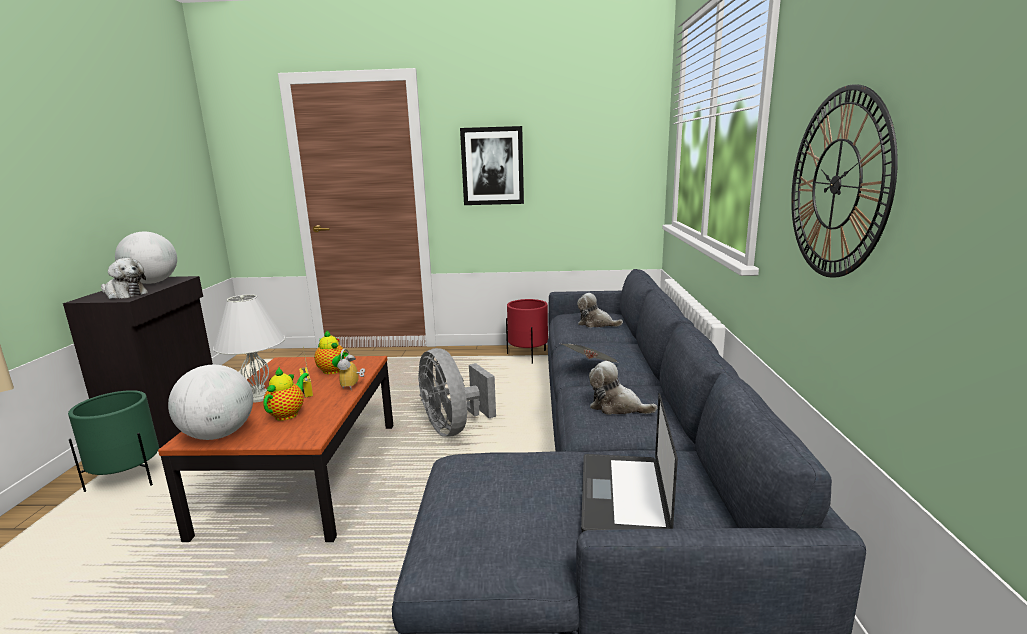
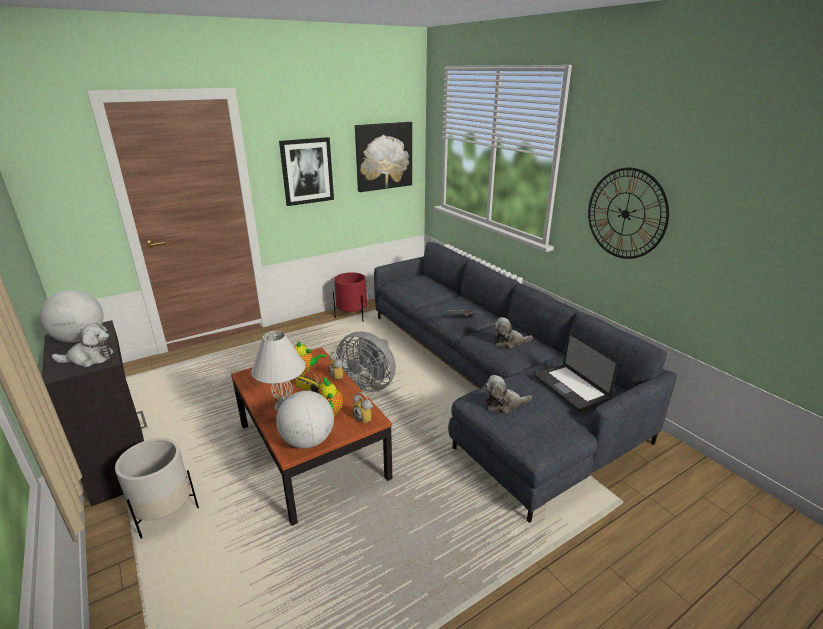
camera: 35 degrees left, 10 degrees up
green planter [68,390,159,492] -> white planter [115,438,199,539]
plush toy [577,293,623,327] -> plush toy moved to [484,375,532,414]
none -> alarm clock [353,392,373,423]
none -> picture [355,122,412,192]

